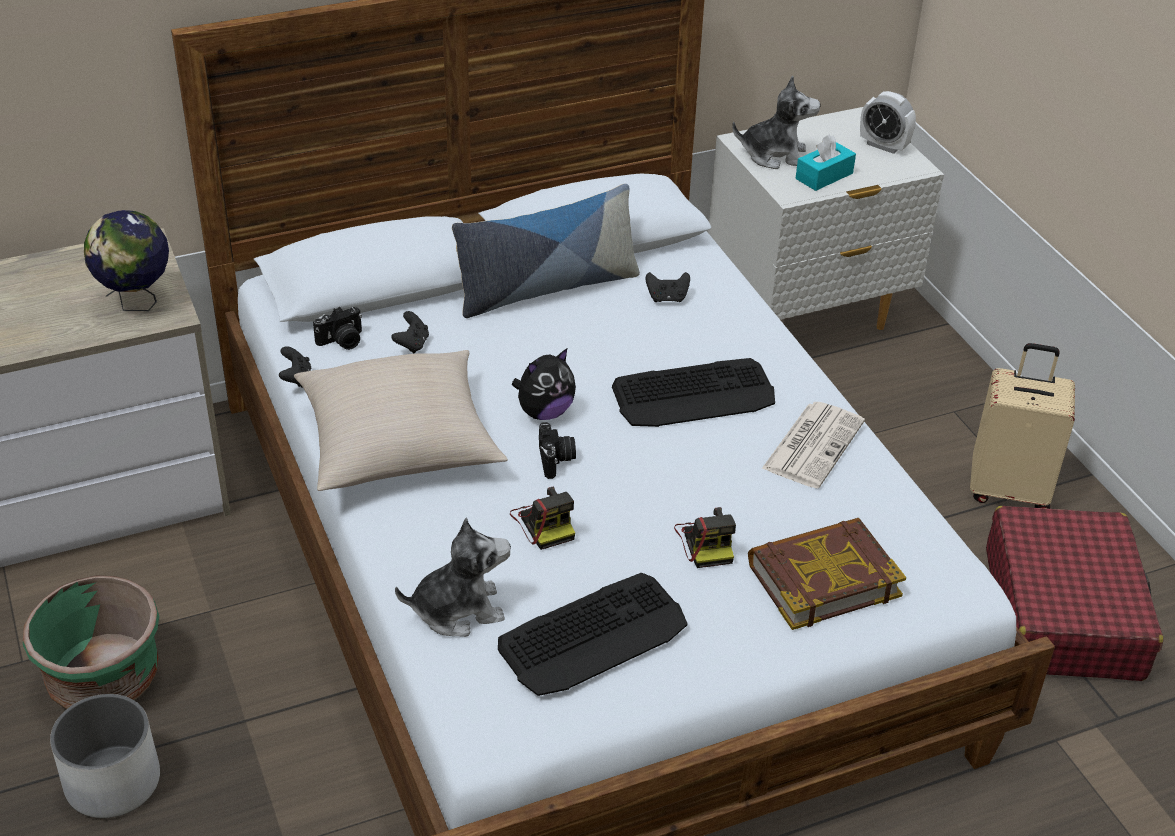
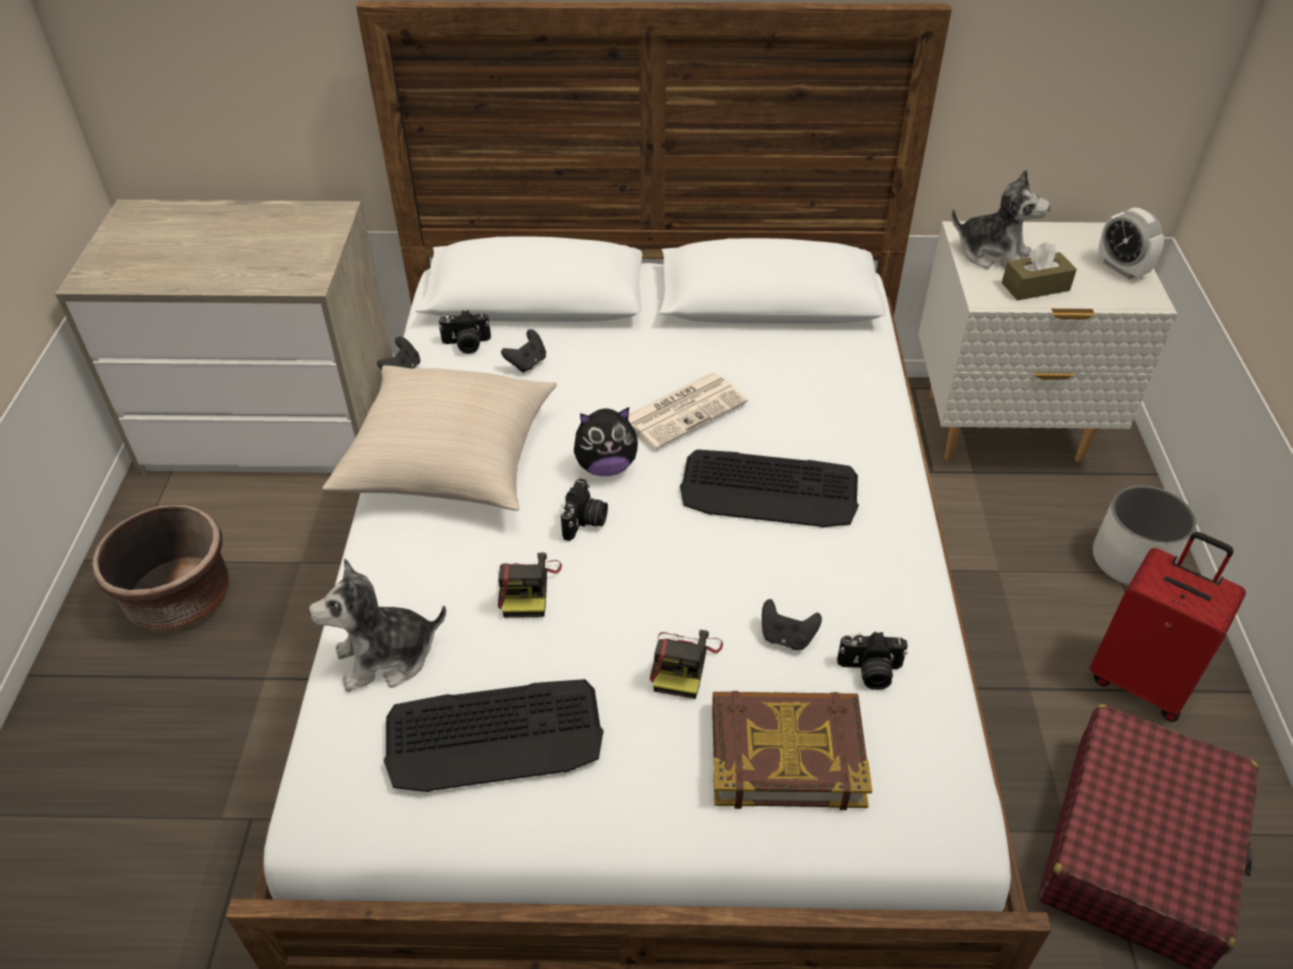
camera: 25 degrees right, 5 degrees up
green planter [23,576,159,709] -> brown planter [92,504,229,632]
white planter [50,694,160,818] -> white planter moved to [1093,485,1196,586]
globe [84,210,169,311] -> none
plush toy [395,518,511,637] -> plush toy turned 150 degrees clockwise [309,558,446,692]
pillow [452,184,640,318] -> none
black game controller [646,272,690,302] -> black game controller moved to [762,599,822,650]
newspaper [762,402,865,488] -> newspaper moved to [628,373,748,450]
turquoise tissue box [795,134,856,191] -> brown tissue box [1002,242,1077,301]
beige suitcase [970,343,1075,509] -> red suitcase [1090,532,1246,722]
none -> camera [837,632,908,690]

